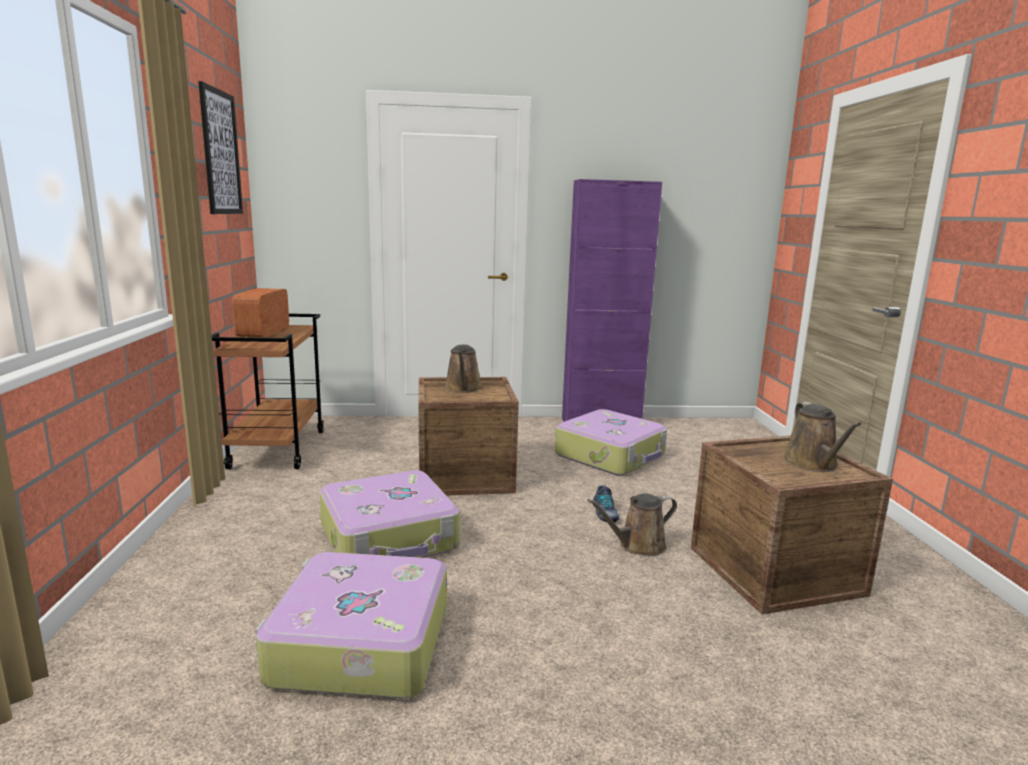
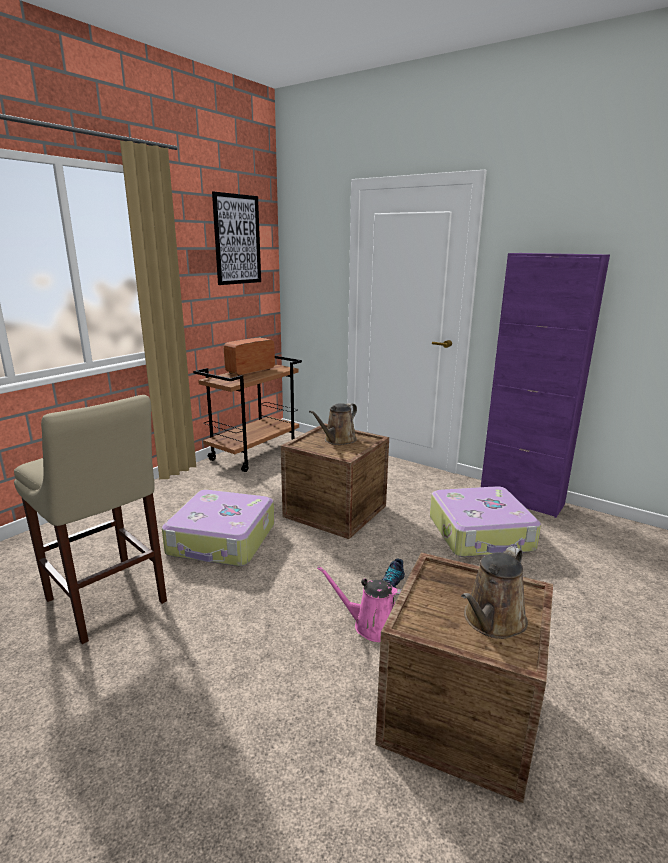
camera: 40 degrees right, 5 degrees up
suitcase [255,552,447,698] -> beige stool [14,395,167,644]
brown watering can [587,493,677,556] -> pink watering can [317,566,402,642]

